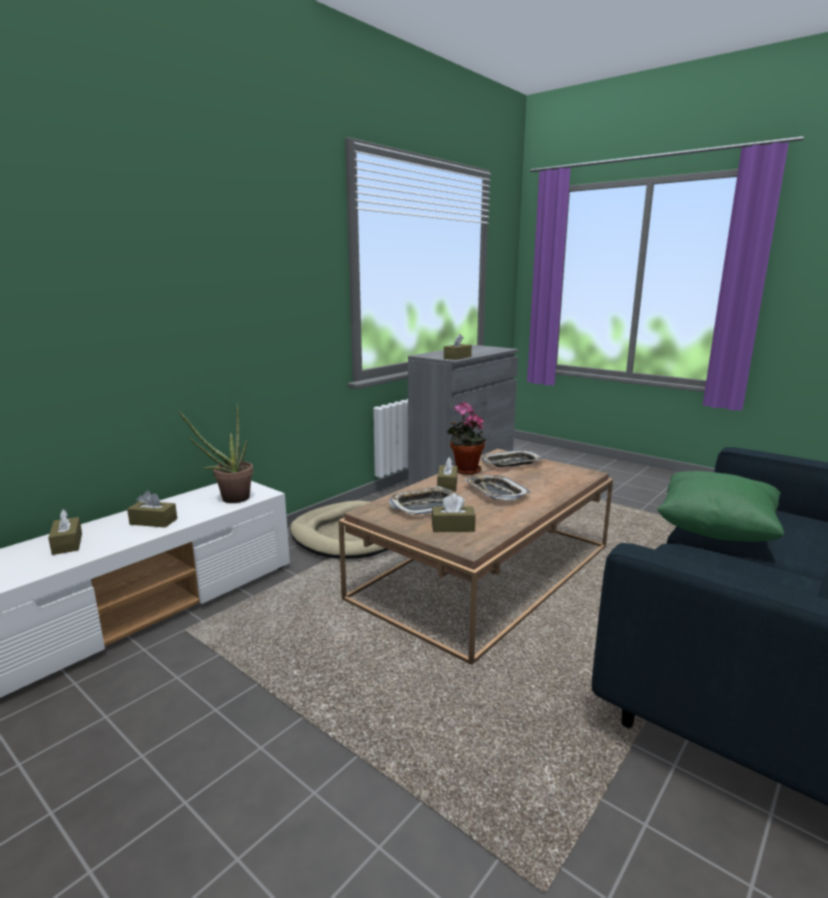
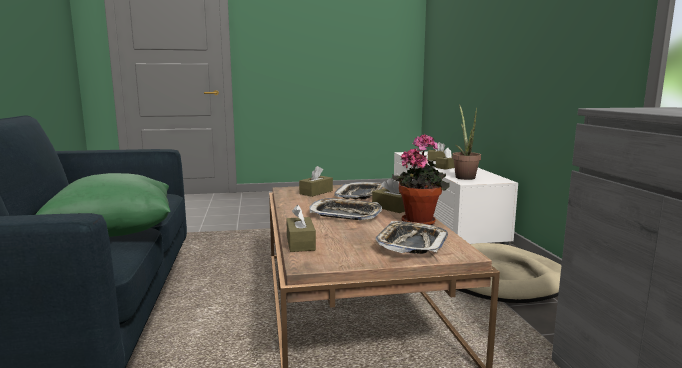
camera: 130 degrees right, 5 degrees down
brown tissue box [444,334,472,360] -> brown tissue box moved to [286,205,316,252]

